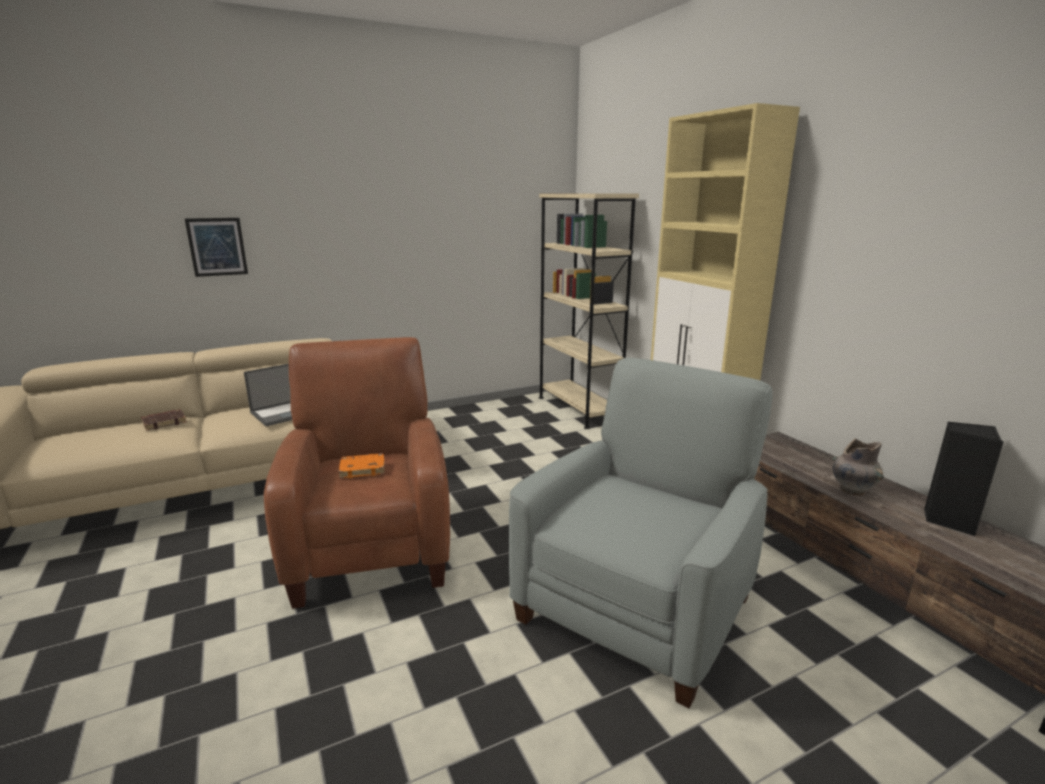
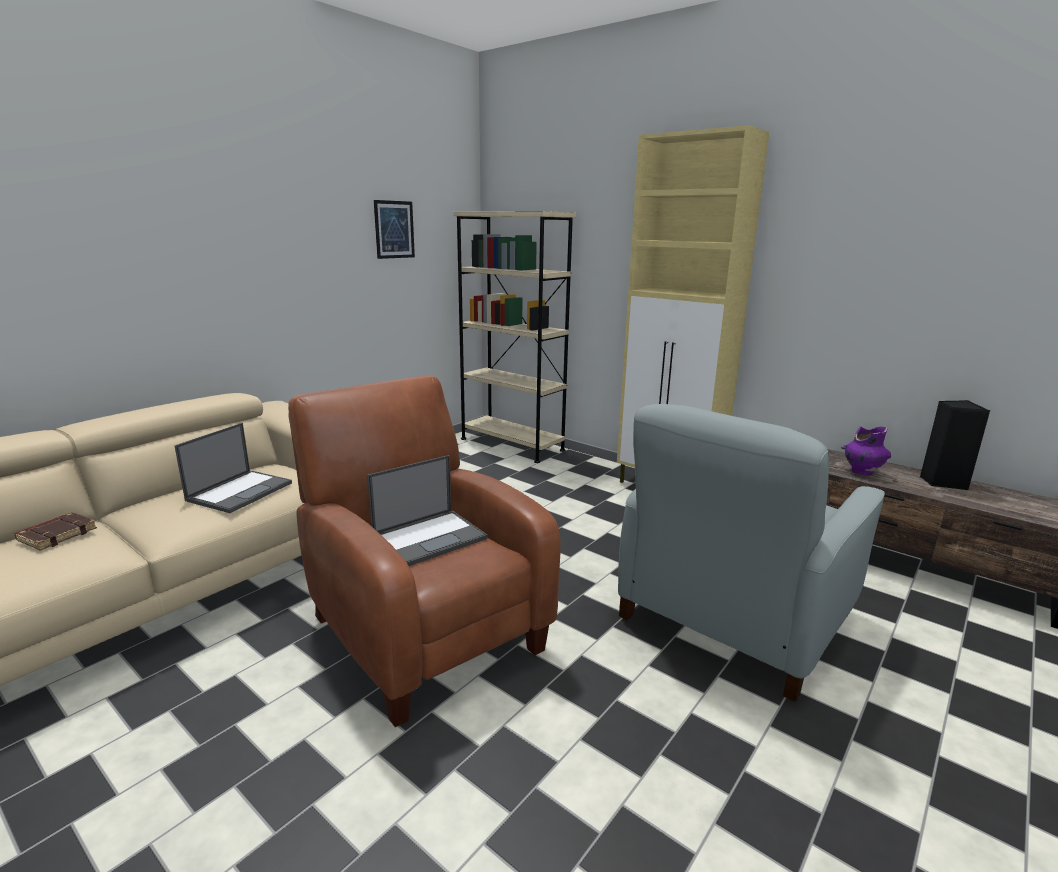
camera: 25 degrees left, 0 degrees up
picture [185,218,248,277] -> picture moved to [374,200,415,259]
orange book [339,453,385,479] -> laptop [367,455,488,566]
grey armchair [509,358,772,708] -> grey armchair turned 150 degrees counterclockwise [618,404,885,702]
grey vase [832,439,884,496] -> purple vase [841,427,891,476]

